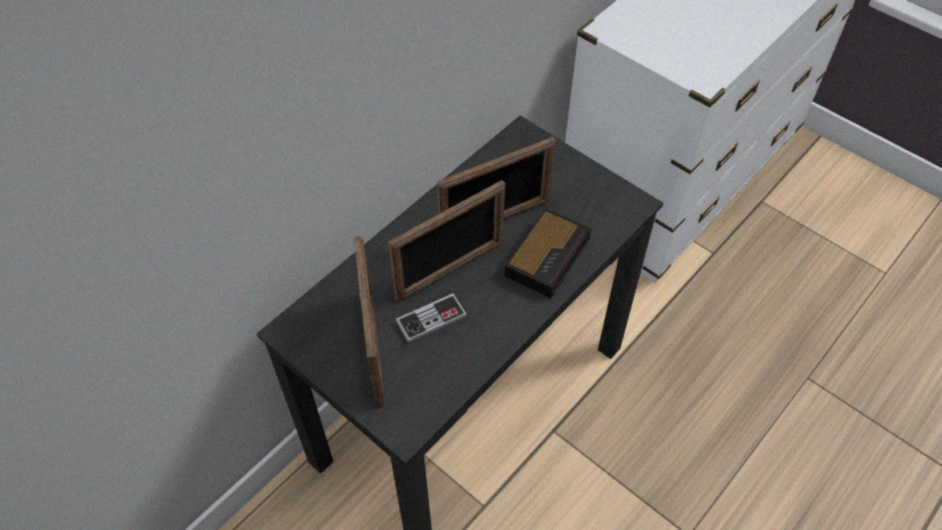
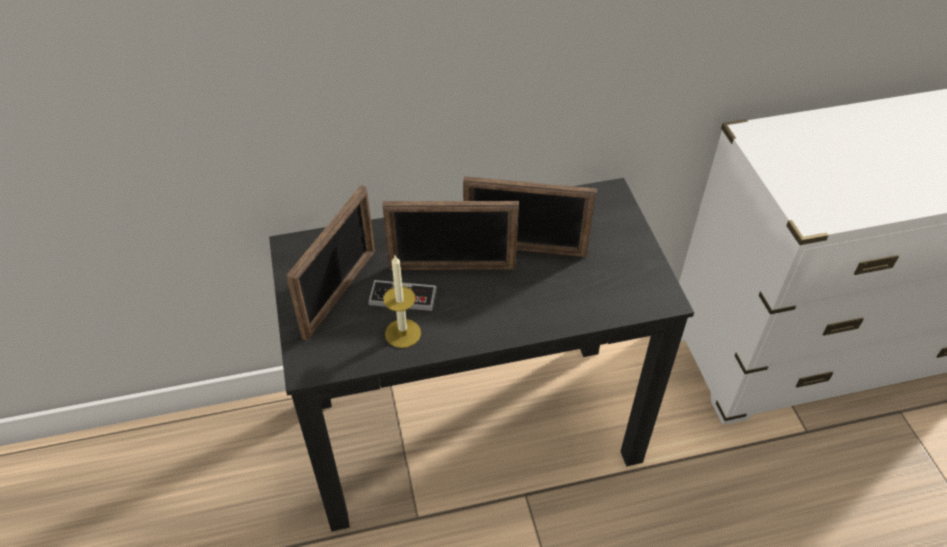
camera: 35 degrees right, 5 degrees down
alarm clock [505,208,591,298] -> none
none -> candle [383,255,421,348]

